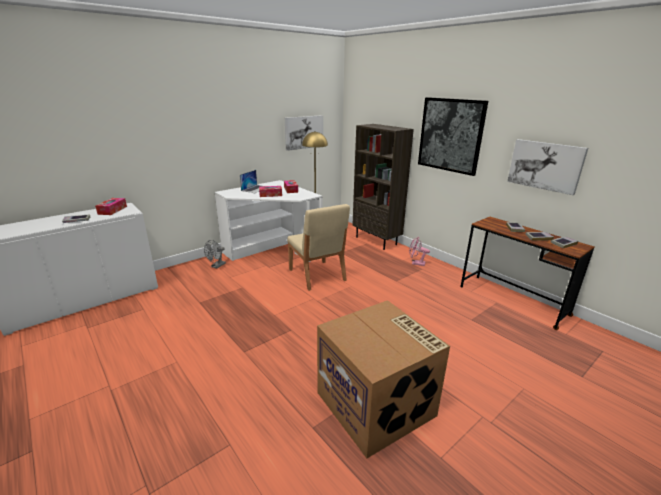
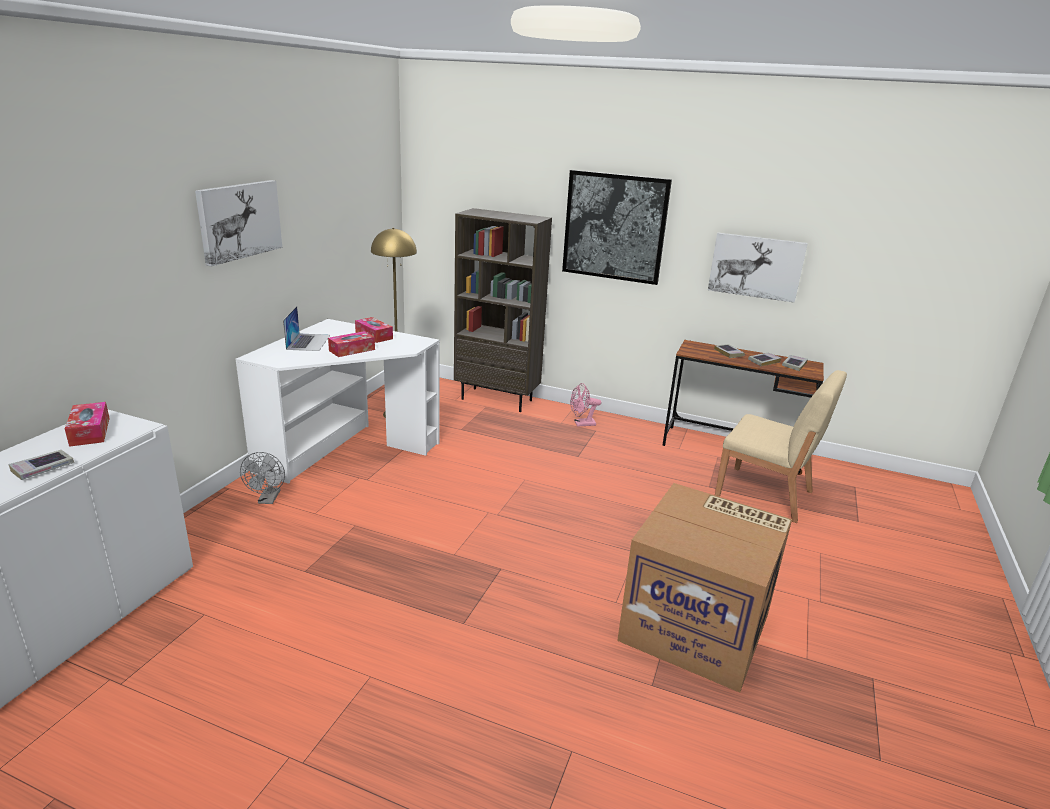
camera: 30 degrees left, 0 degrees up
picture [285,115,323,151] -> picture moved to [195,180,282,266]
beige chair [287,204,350,291] -> beige chair moved to [715,370,847,523]

